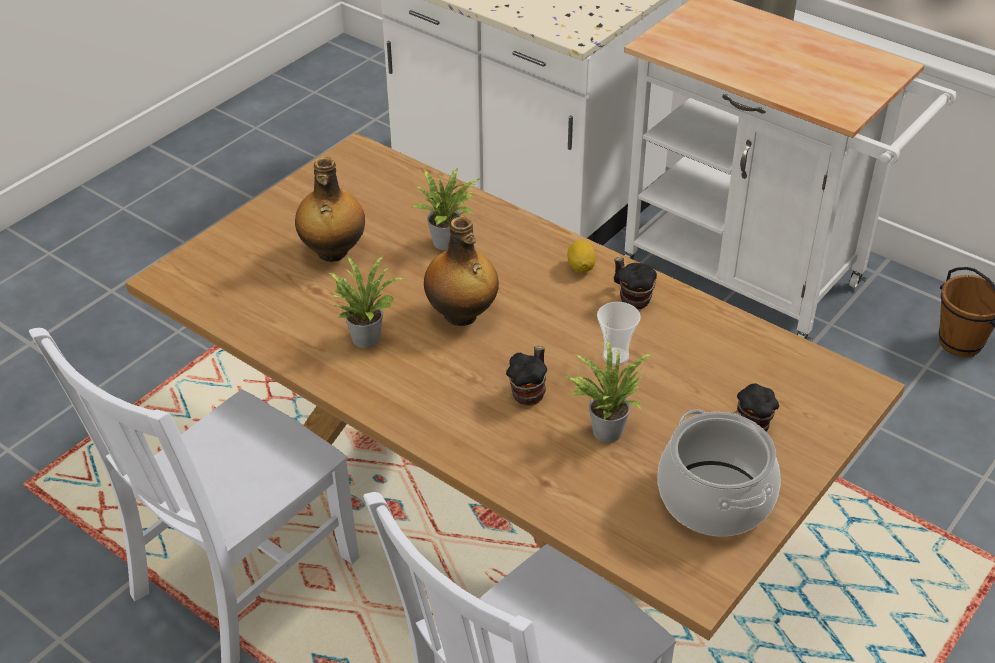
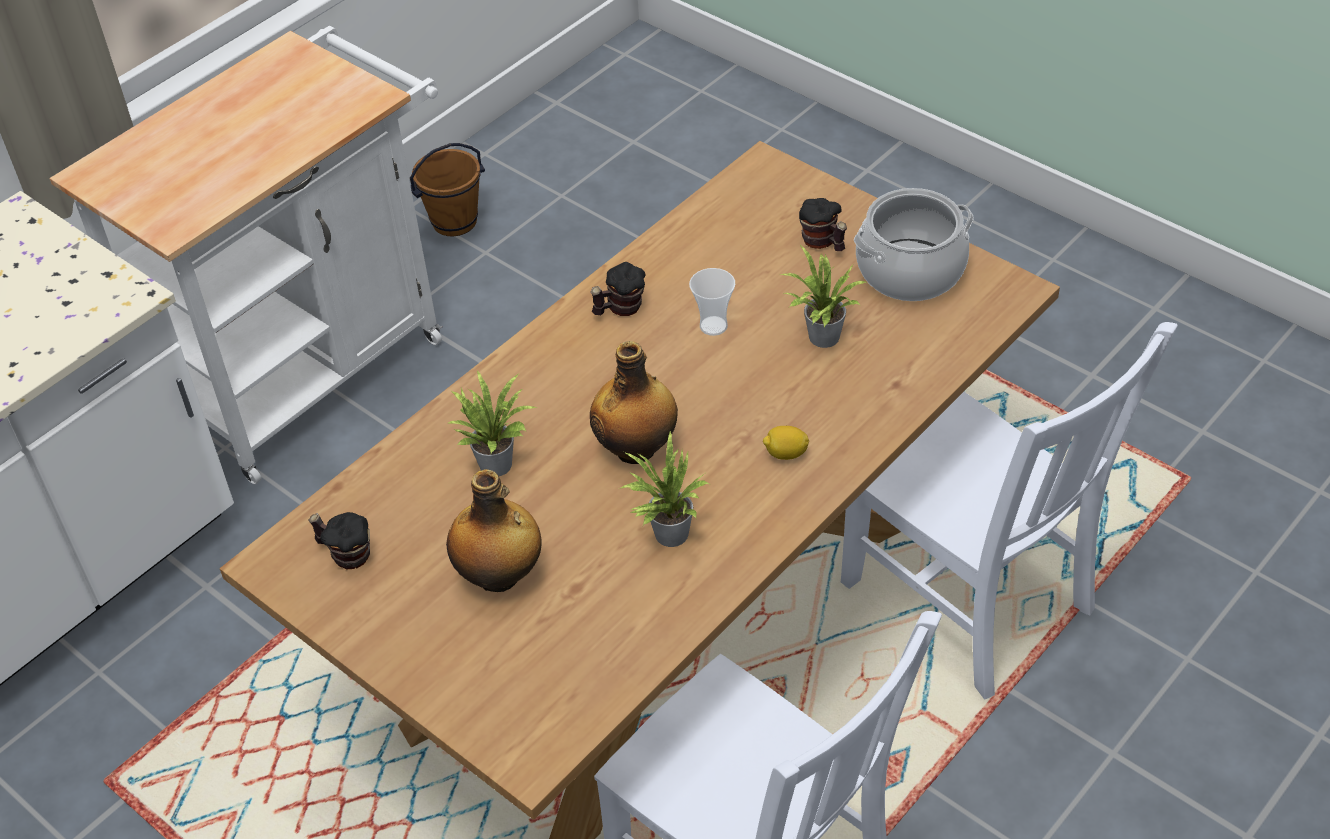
camera: 85 degrees left, 5 degrees up
mug [506,346,547,406] -> mug moved to [308,512,370,569]
lemon [567,241,596,273] -> lemon moved to [763,426,809,460]

